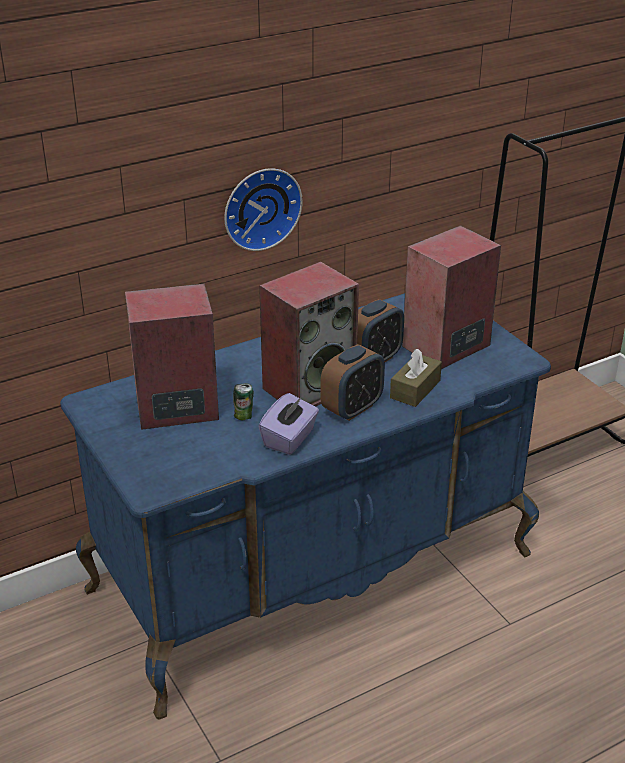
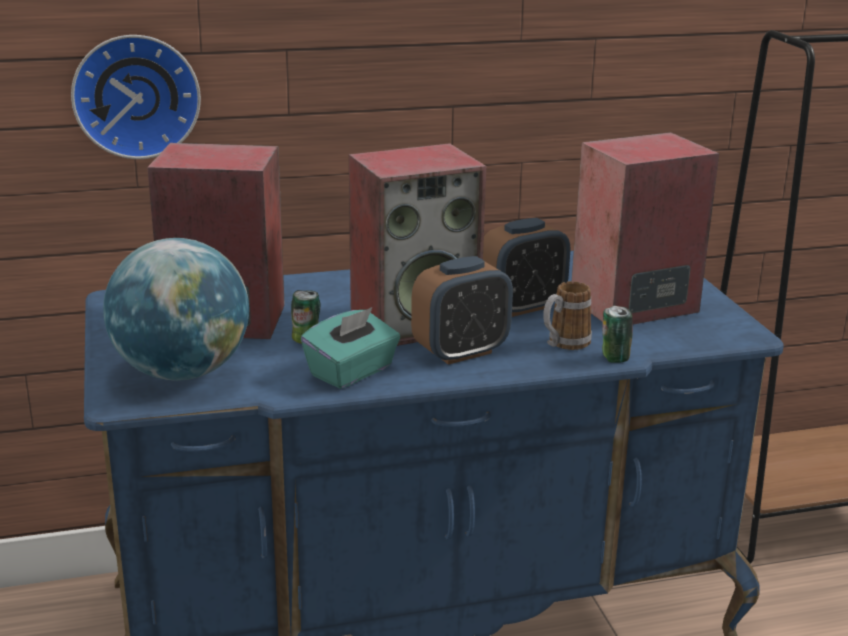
camera: 15 degrees right, 10 degrees down
wall clock [224,168,303,251] -> wall clock moved to [71,35,201,159]
purple tissue box [259,393,319,455] -> turquoise tissue box [301,307,400,389]
brown tissue box [390,349,442,407] -> mug [543,281,592,350]
none -> globe [103,238,249,381]
none -> can [602,306,633,363]

